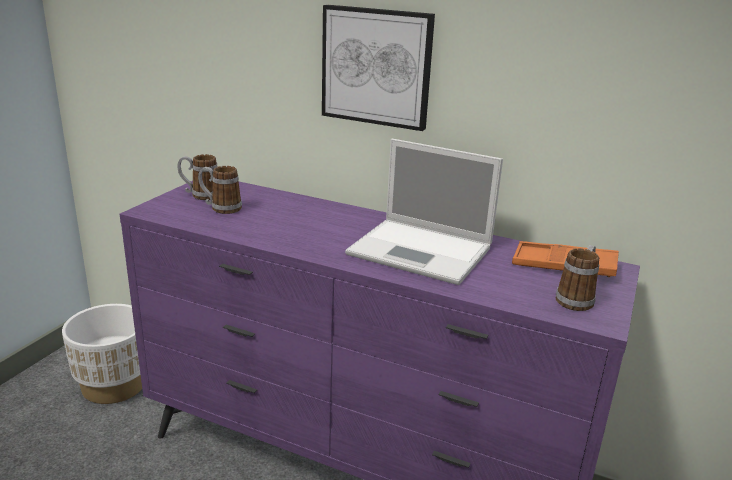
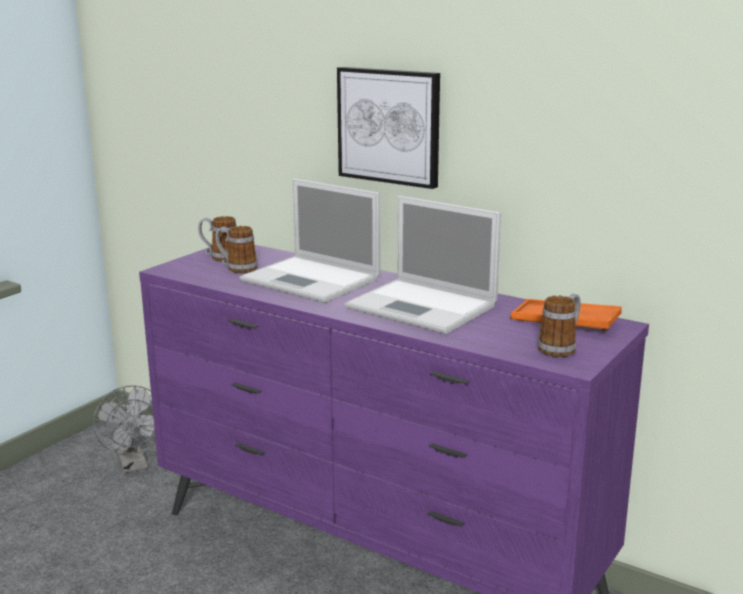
camera: 10 degrees right, 5 degrees down
white planter [62,304,142,404] -> grey fan [93,385,156,473]
none -> laptop [240,178,381,303]

